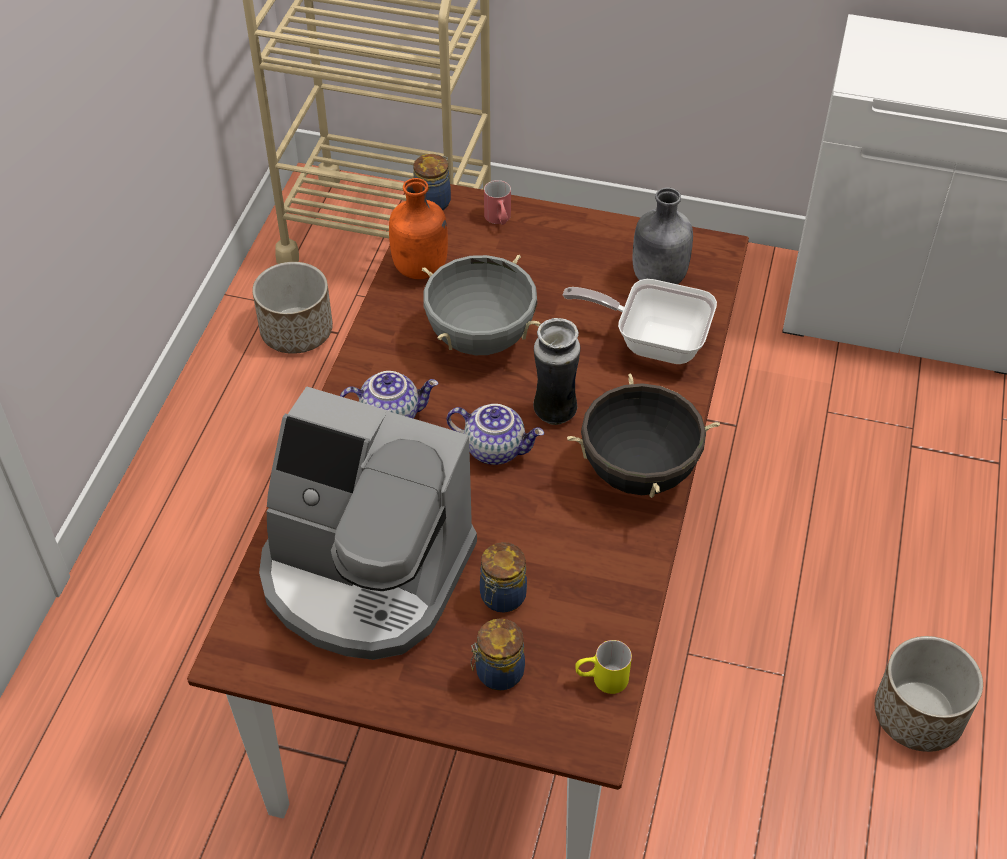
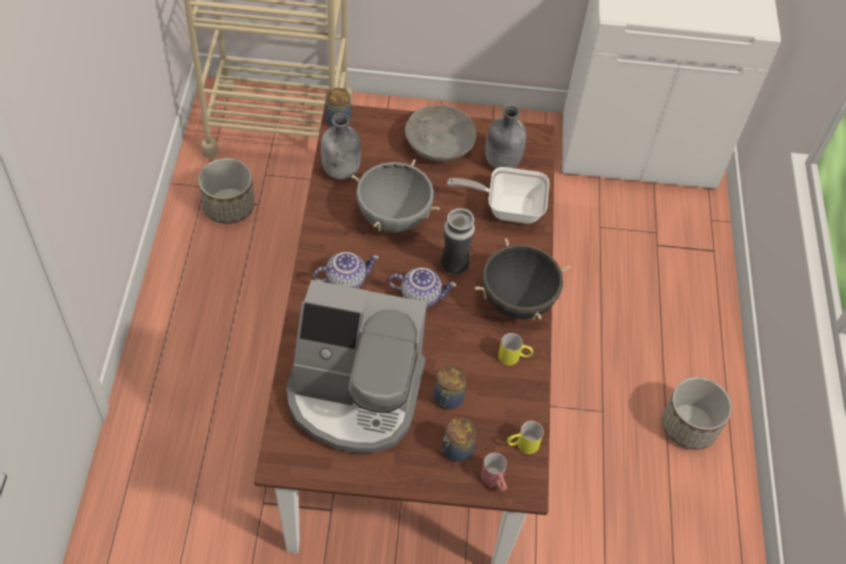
camera: 15 degrees left, 5 degrees up
orange bottle [389,178,448,279] -> grey bottle [321,113,361,180]
red mug [484,180,511,225] -> red mug moved to [481,453,507,492]
none -> grey bowl [405,105,477,162]
none -> yellow mug [498,333,533,365]

